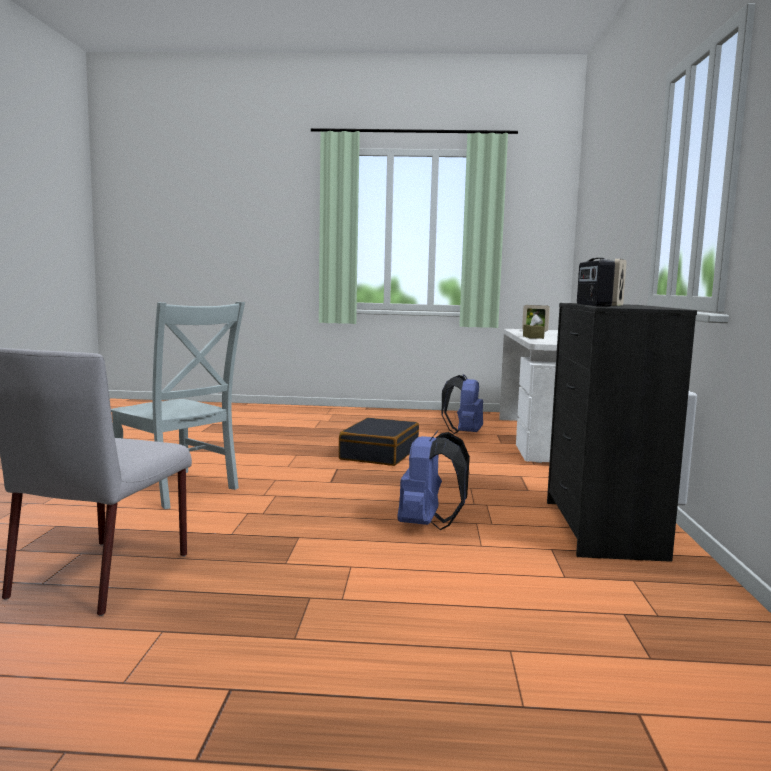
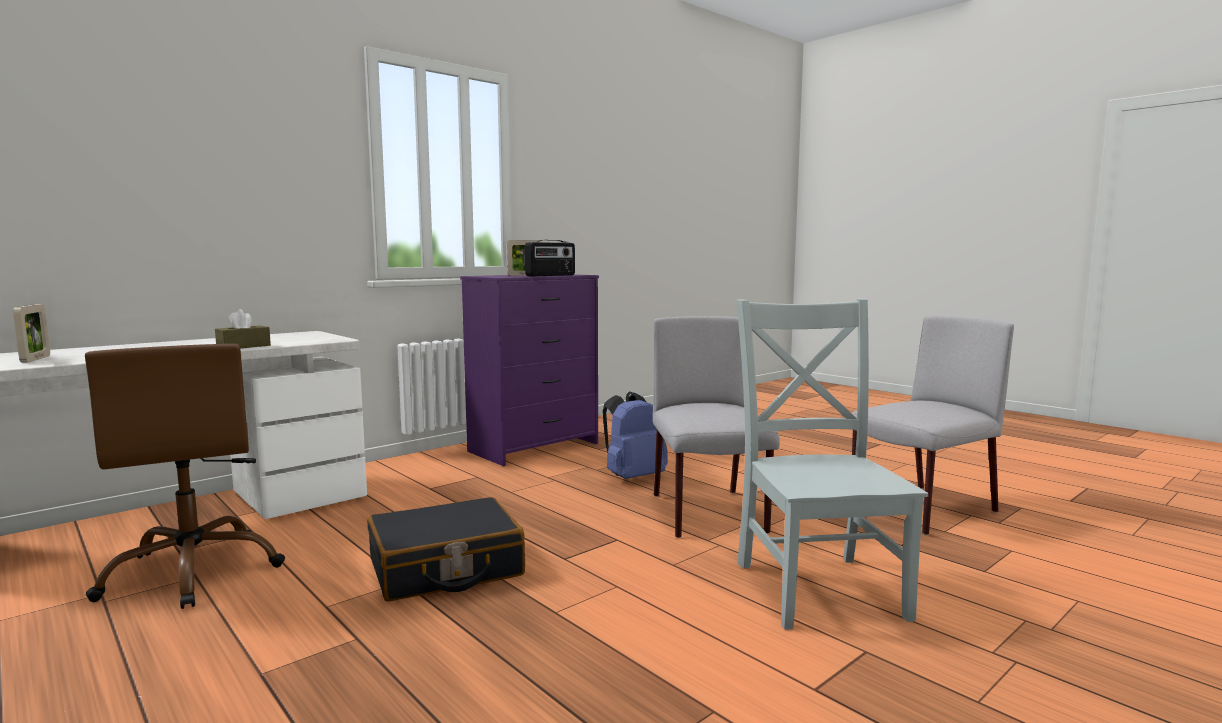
camera: 135 degrees left, 0 degrees up
blue backpack [442,374,483,434] -> brown office chair [85,344,285,609]
black dresser [547,303,697,562] -> purple dresser [460,274,599,466]
none -> grey chair [653,316,780,538]

